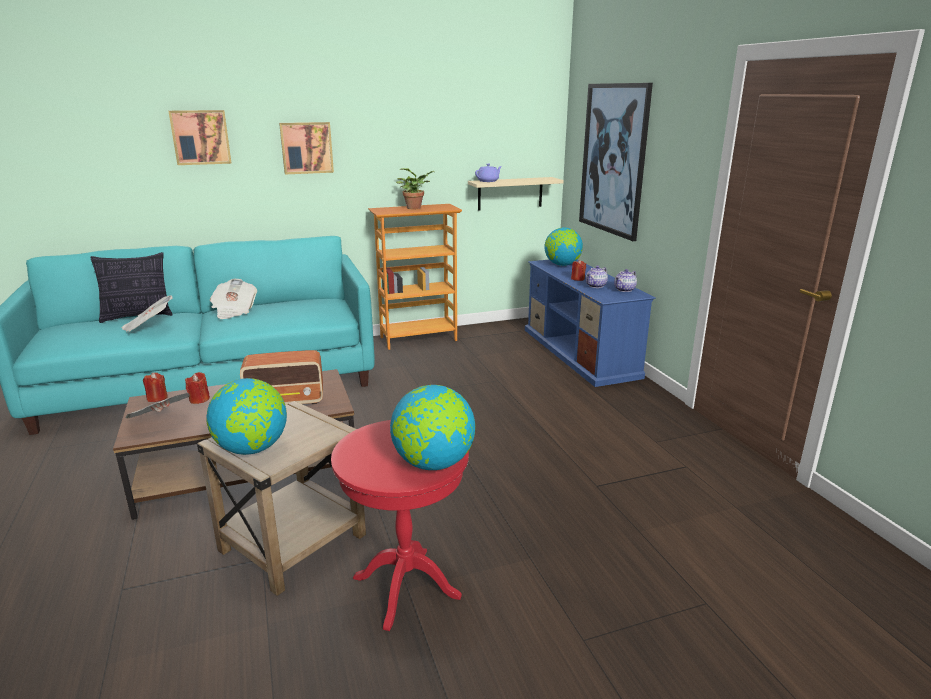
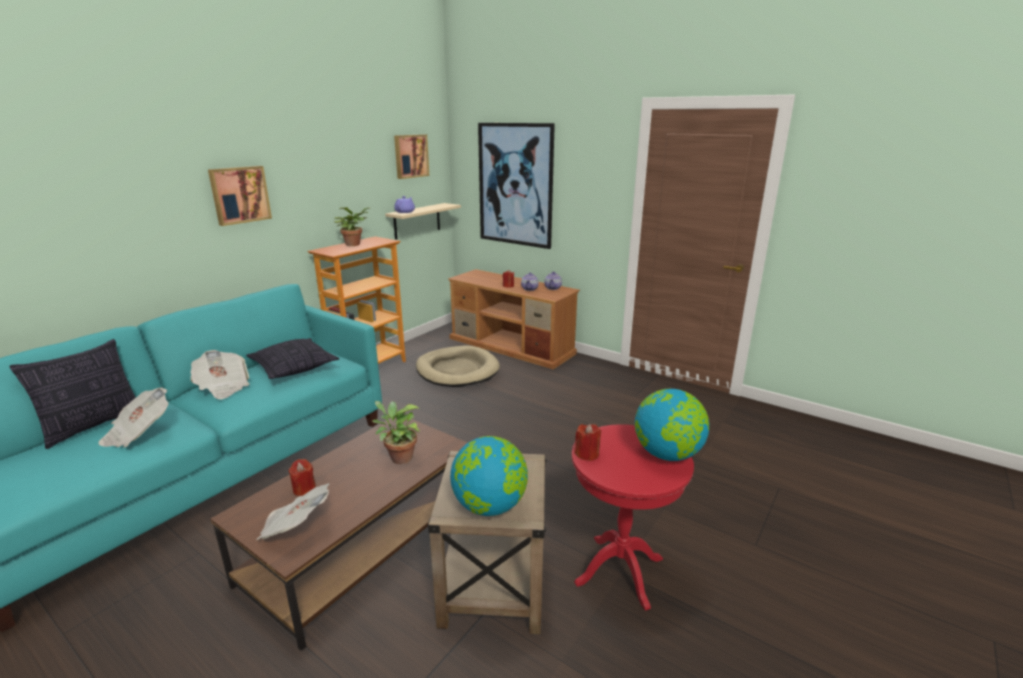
camera: 35 degrees left, 0 degrees up
red candle [143,373,168,402] -> red candle moved to [575,424,601,461]
picture [168,110,232,165] -> picture moved to [394,134,429,179]
radio [240,350,323,405] -> potted plant [372,401,420,464]
blue tv stand [525,260,655,387] -> brown tv stand [448,269,580,369]
globe [545,227,583,266] -> none
none -> pillow [246,338,339,379]
none -> beige dog bed [416,345,500,387]

